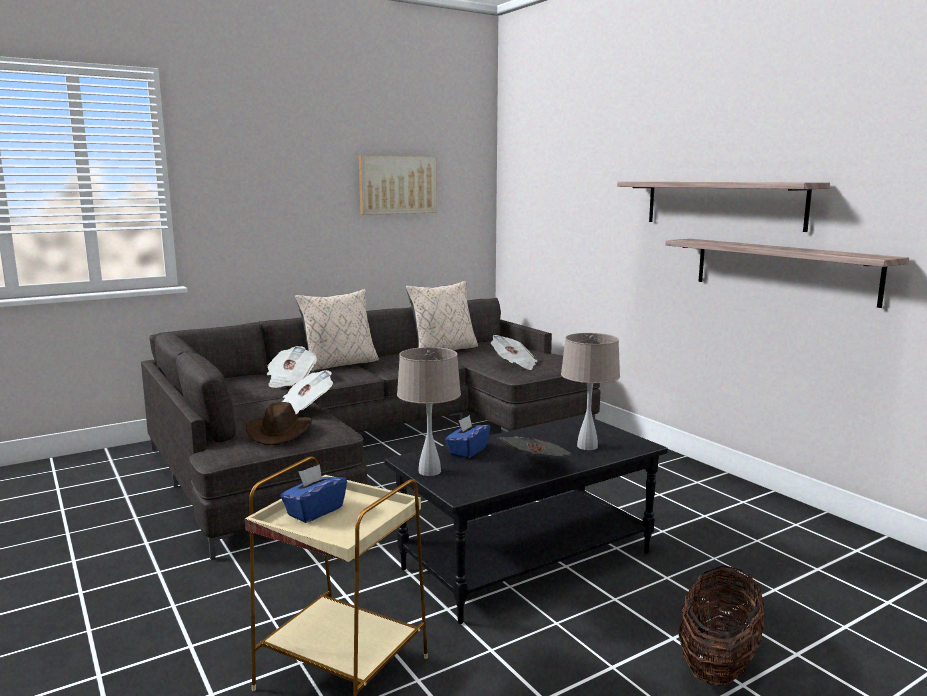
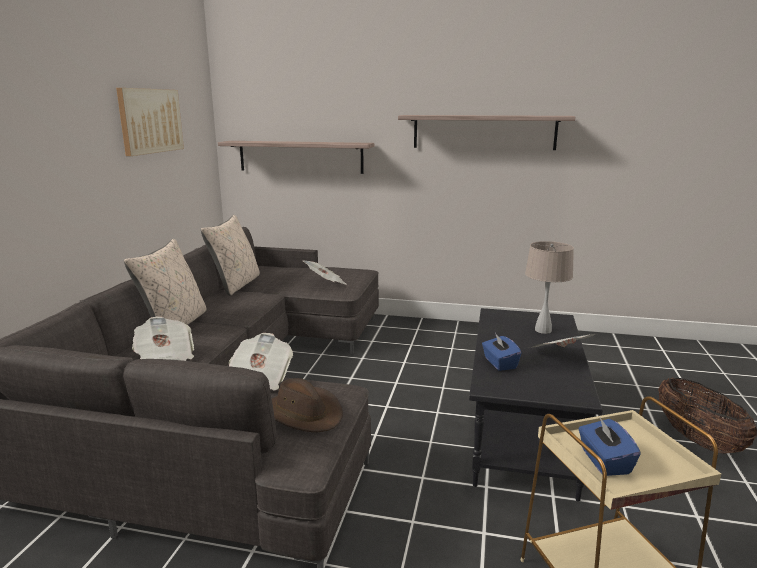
camera: 45 degrees left, 5 degrees up
beige table lamp [397,347,461,476] -> none
shelf [665,239,909,308] -> shelf moved to [218,141,374,174]

